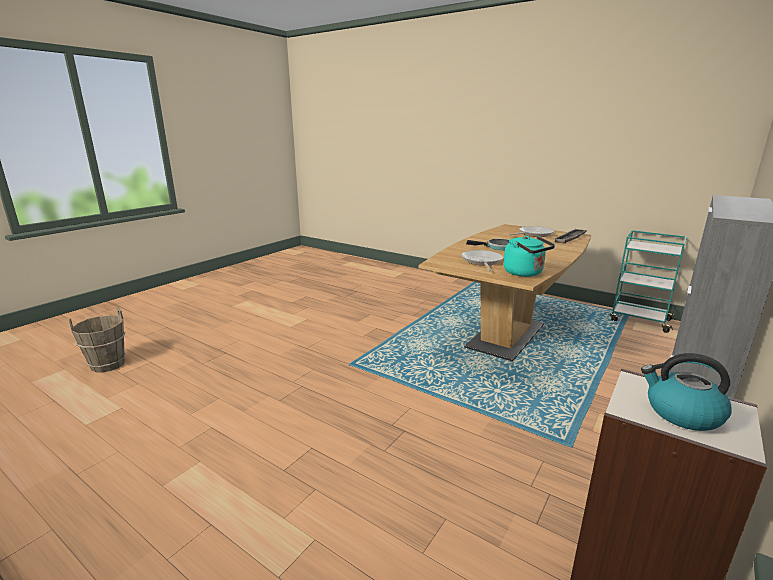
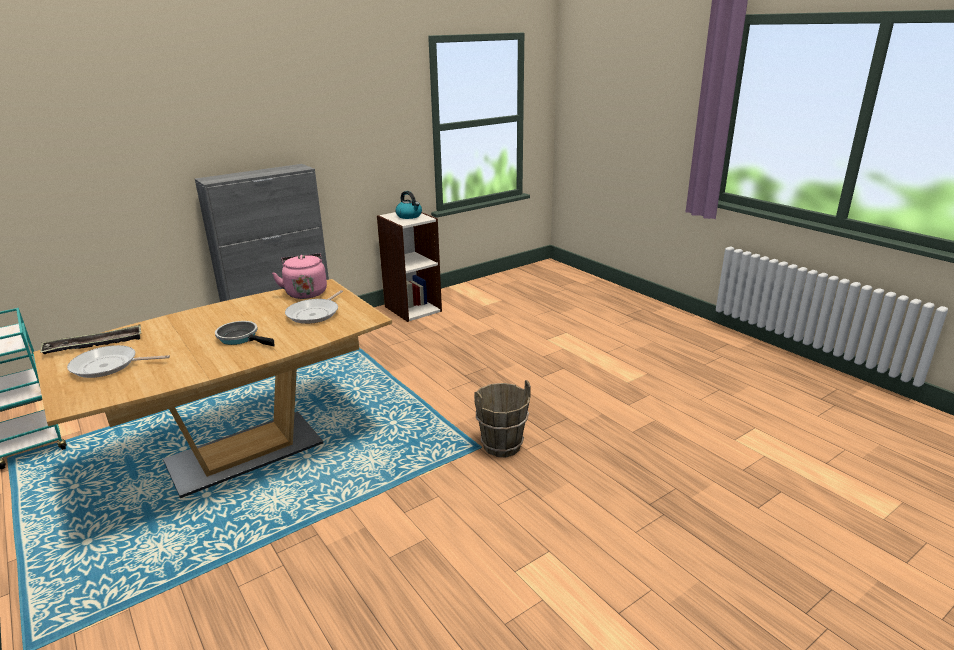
camera: 160 degrees left, 5 degrees up
brown bucket [69,308,126,372] -> brown bucket moved to [474,380,531,457]
turquoise kettle [503,236,555,277] -> pink kettle [272,253,327,299]

